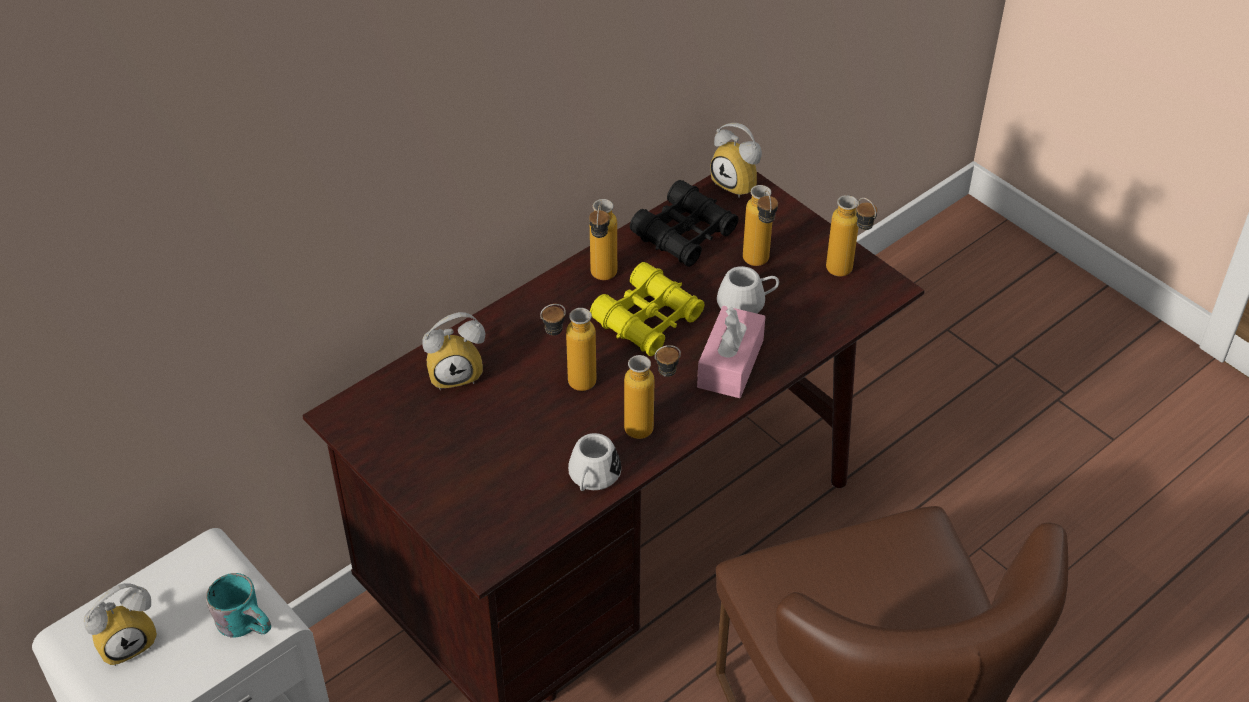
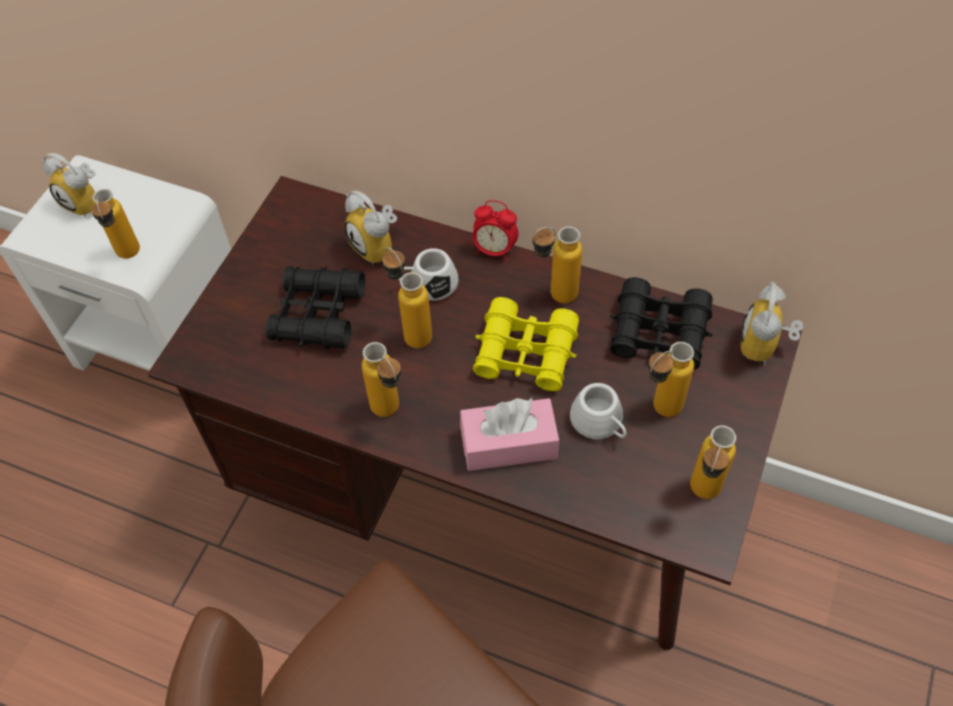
camera: 65 degrees right, 10 degrees up
turquoise mug [206,573,271,638] -> bottle [91,189,140,258]
white mug [568,433,621,491] -> white mug moved to [398,248,458,301]
none -> black binoculars [266,266,365,349]
none -> alarm clock [473,200,519,261]

